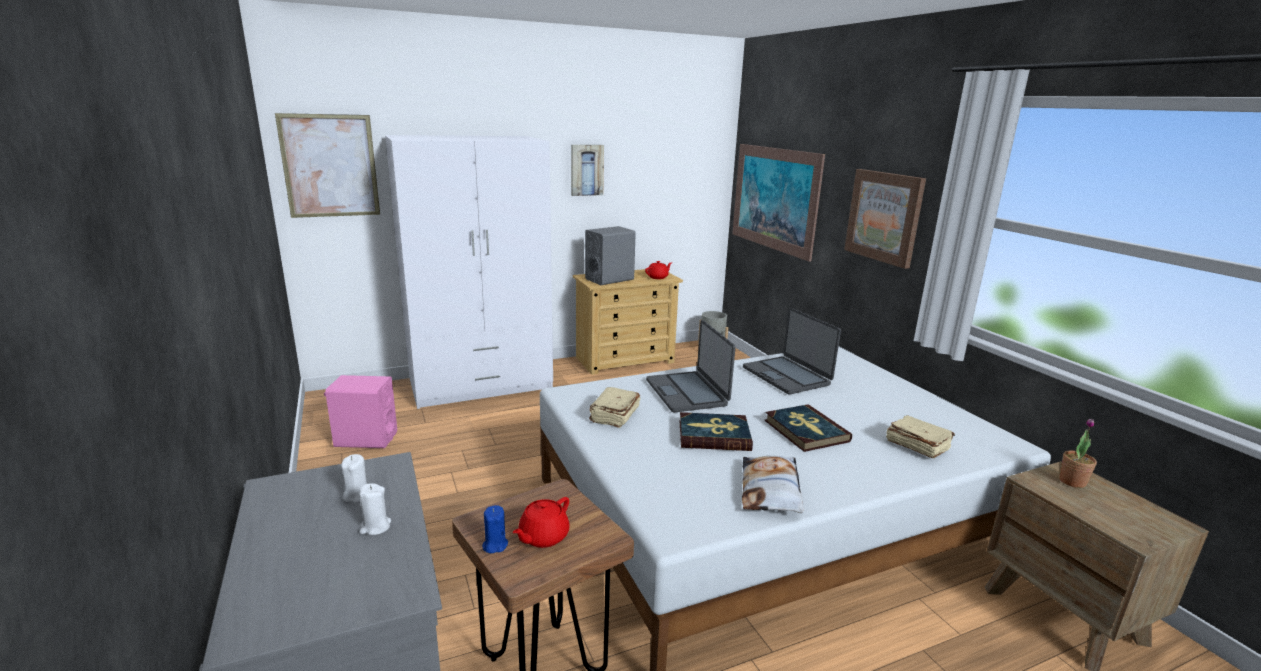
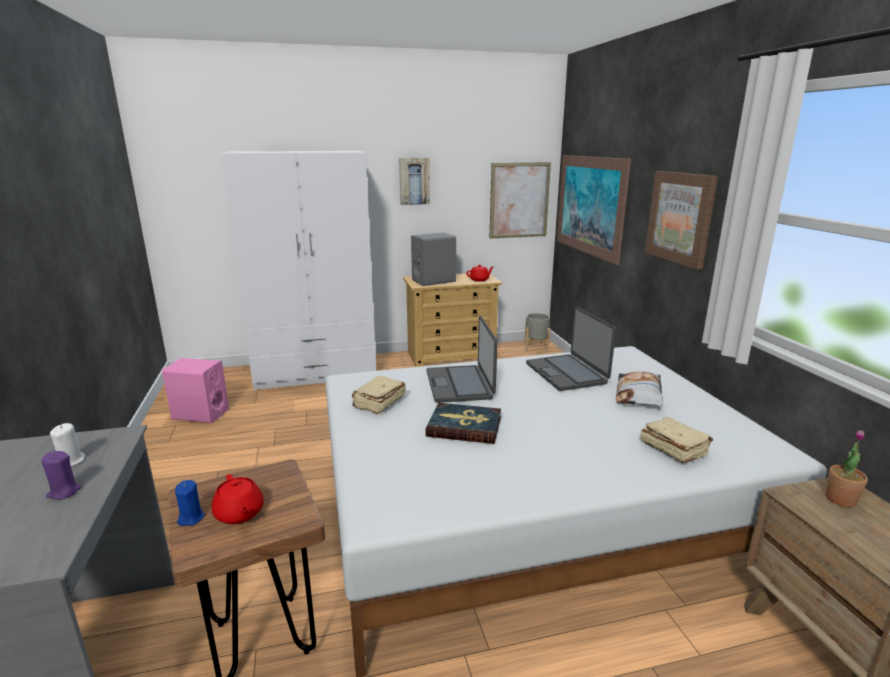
camera: 10 degrees right, 0 degrees up
picture [275,113,380,218] -> picture moved to [490,162,551,238]
white candle [359,483,391,535] -> purple candle [41,451,81,500]
red teapot [513,497,569,548] -> red teapot turned 75 degrees counterclockwise [212,474,264,524]
pillow [742,456,804,513] -> pillow moved to [616,371,663,406]
book [765,404,852,452] -> none

